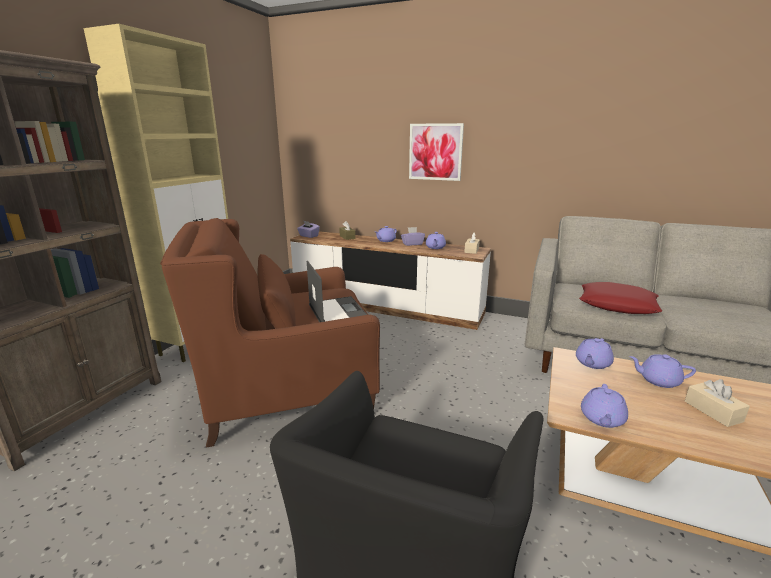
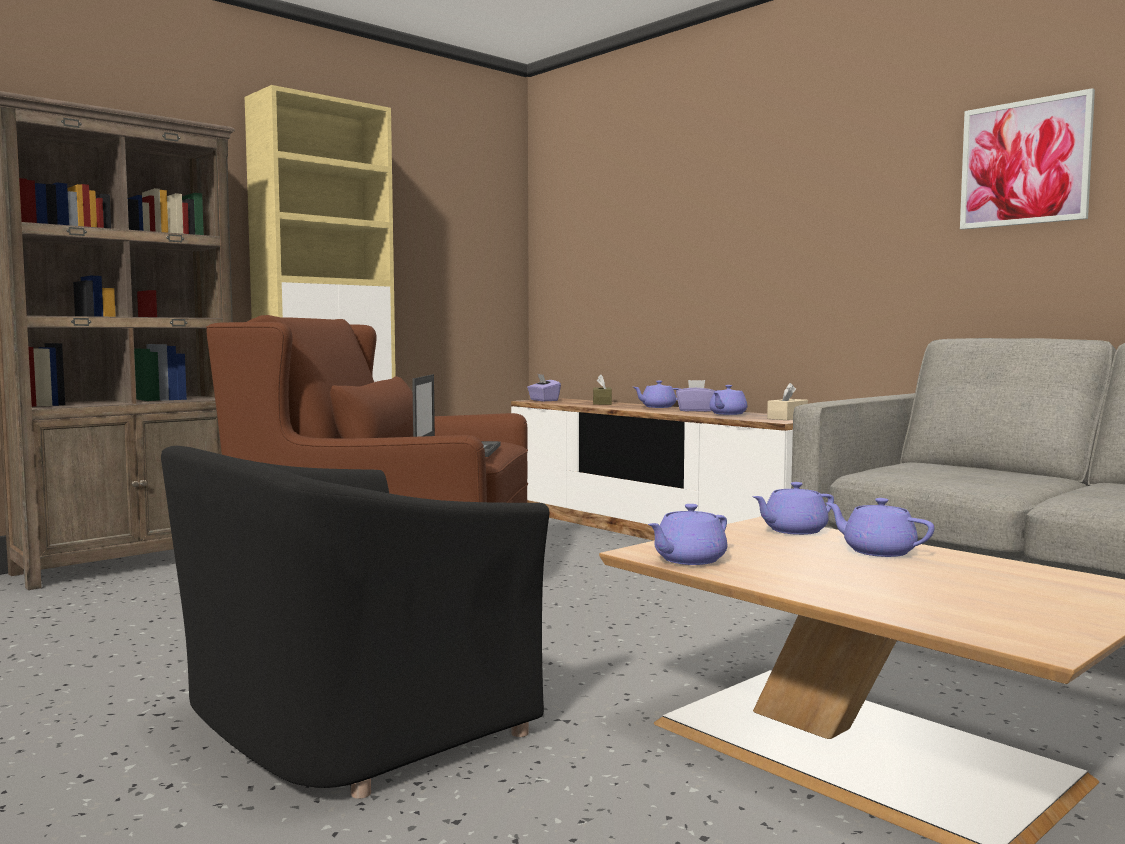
camera: 25 degrees right, 15 degrees down
picture [409,123,464,181] -> picture moved to [960,88,1095,230]
red pillow [579,282,662,314] -> none
beige tissue box [685,379,750,427] -> none

